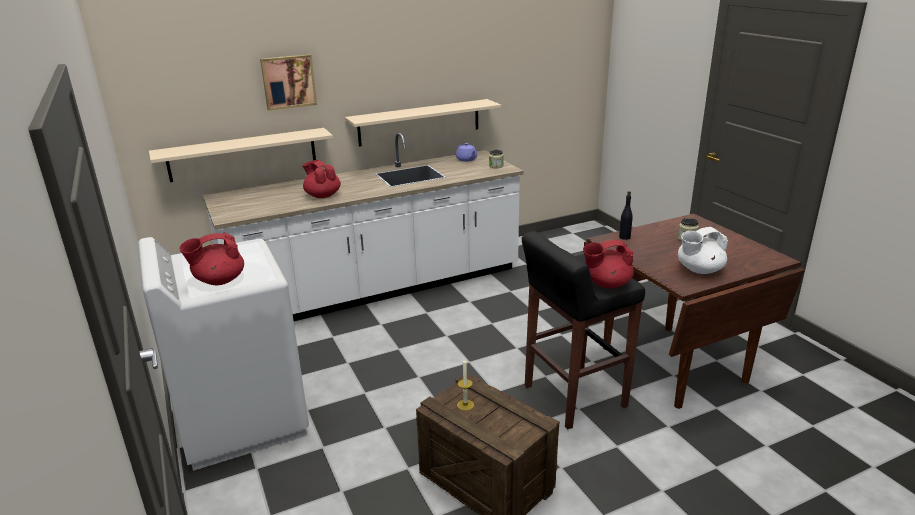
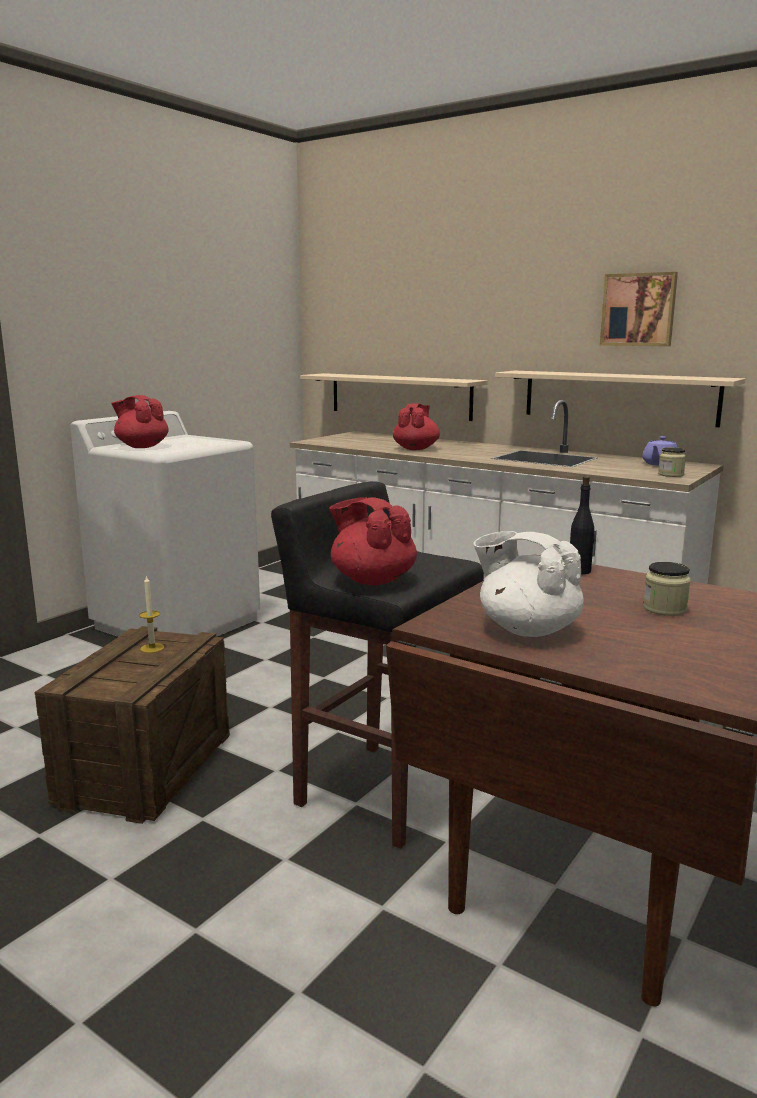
camera: 60 degrees right, 10 degrees down
picture [260,54,317,110] -> picture moved to [600,272,678,346]

